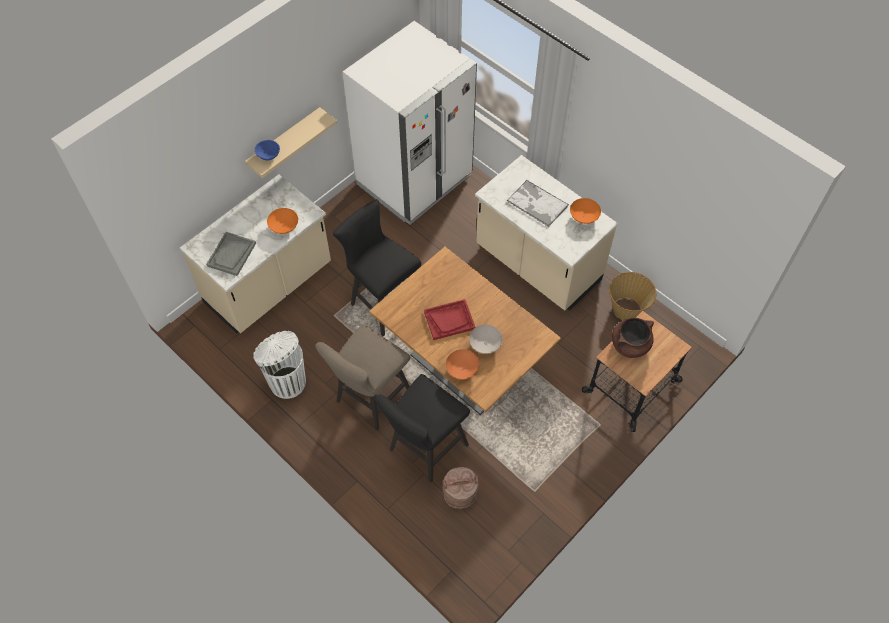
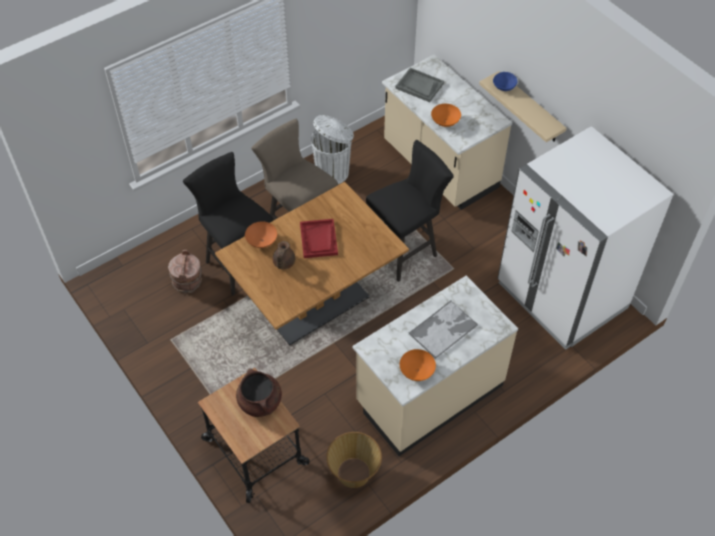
camera: 100 degrees right, 5 degrees down
white bowl [469,325,502,354] -> brown teapot [272,241,295,269]

